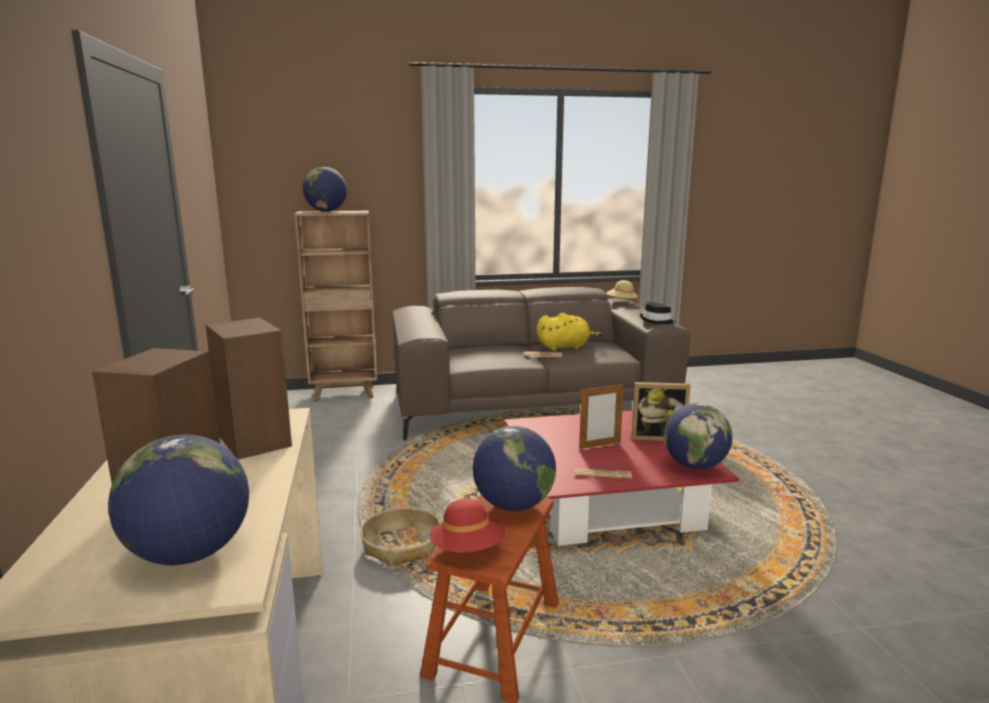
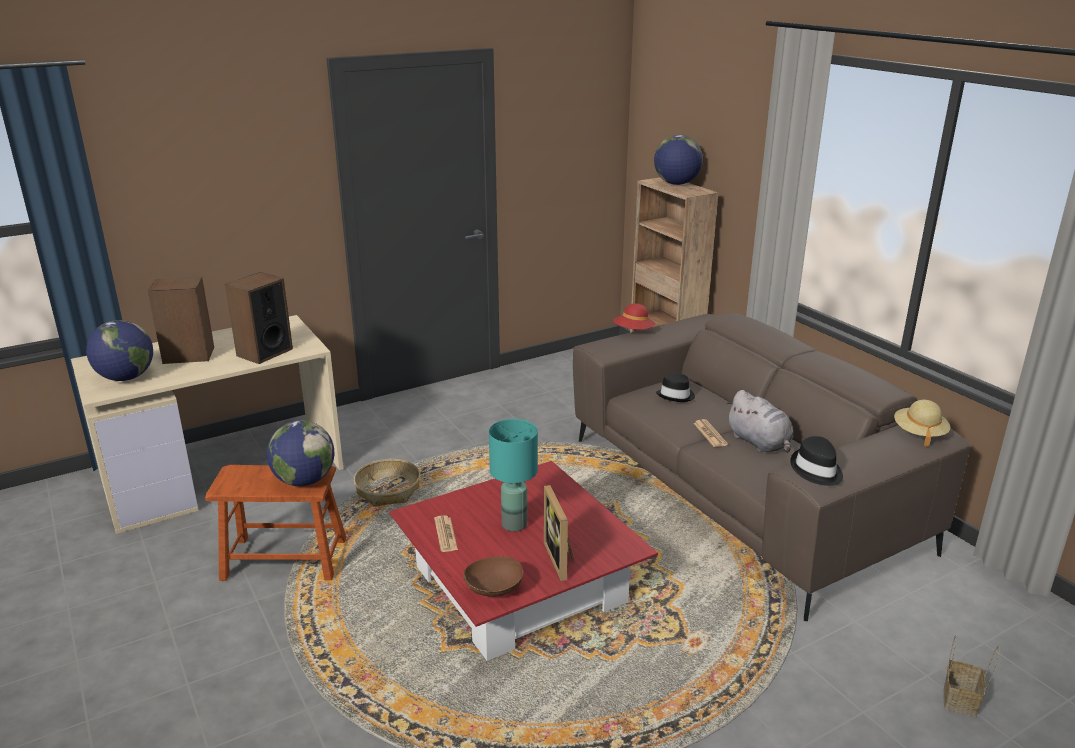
camera: 70 degrees right, 10 degrees up
red hat [430,498,505,553] -> red hat moved to [613,304,655,330]
yellow plush toy [536,313,602,351] -> grey plush toy [726,390,794,453]
picture frame [579,383,624,449] -> turquoise table lamp [489,419,538,532]
globe [664,403,732,469] -> brown bowl [463,556,523,597]
none -> black hat [656,373,695,402]
none -> basket [944,635,1000,717]

